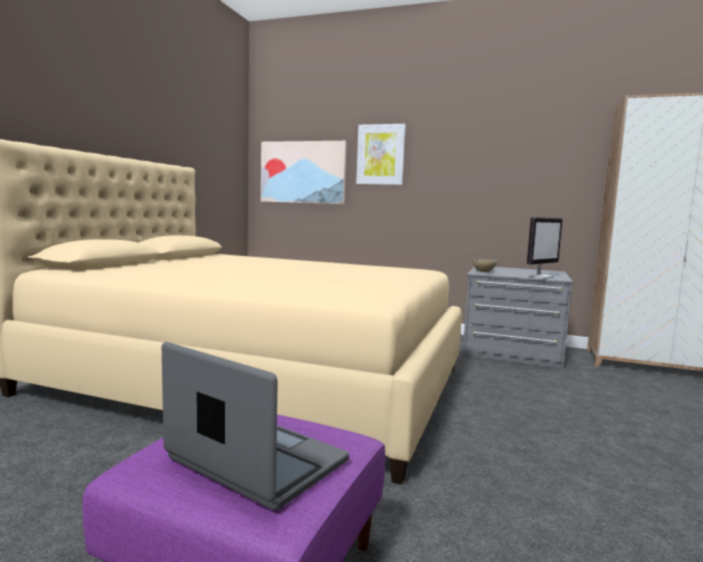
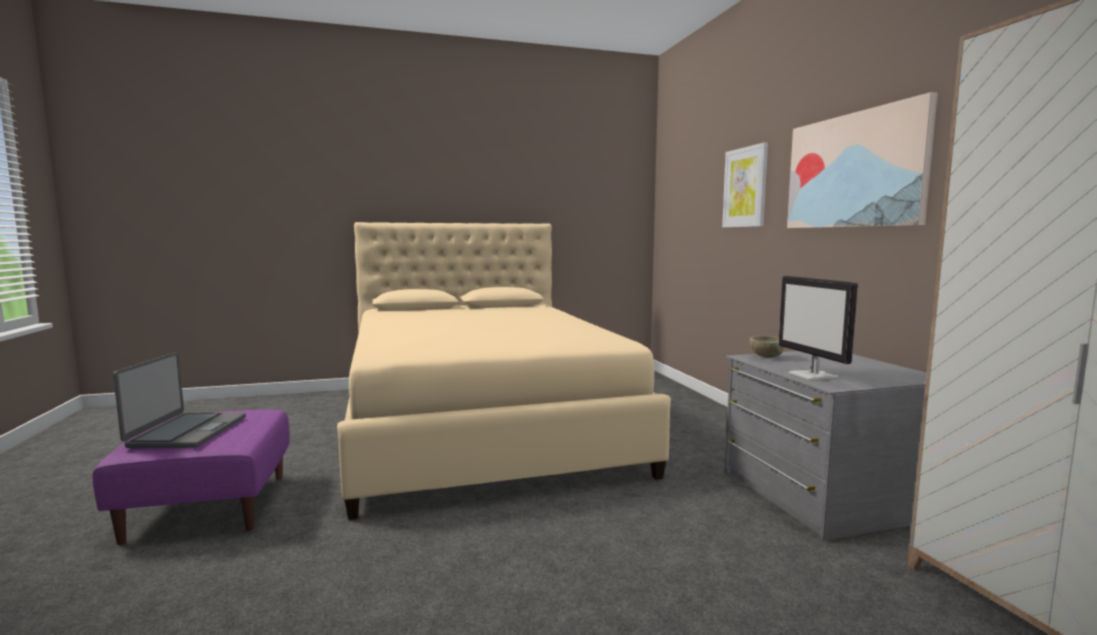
camera: 55 degrees right, 0 degrees up
picture [261,141,347,204] -> picture moved to [787,92,938,228]
monitor [525,217,563,279] -> monitor turned 60 degrees clockwise [779,276,858,381]

